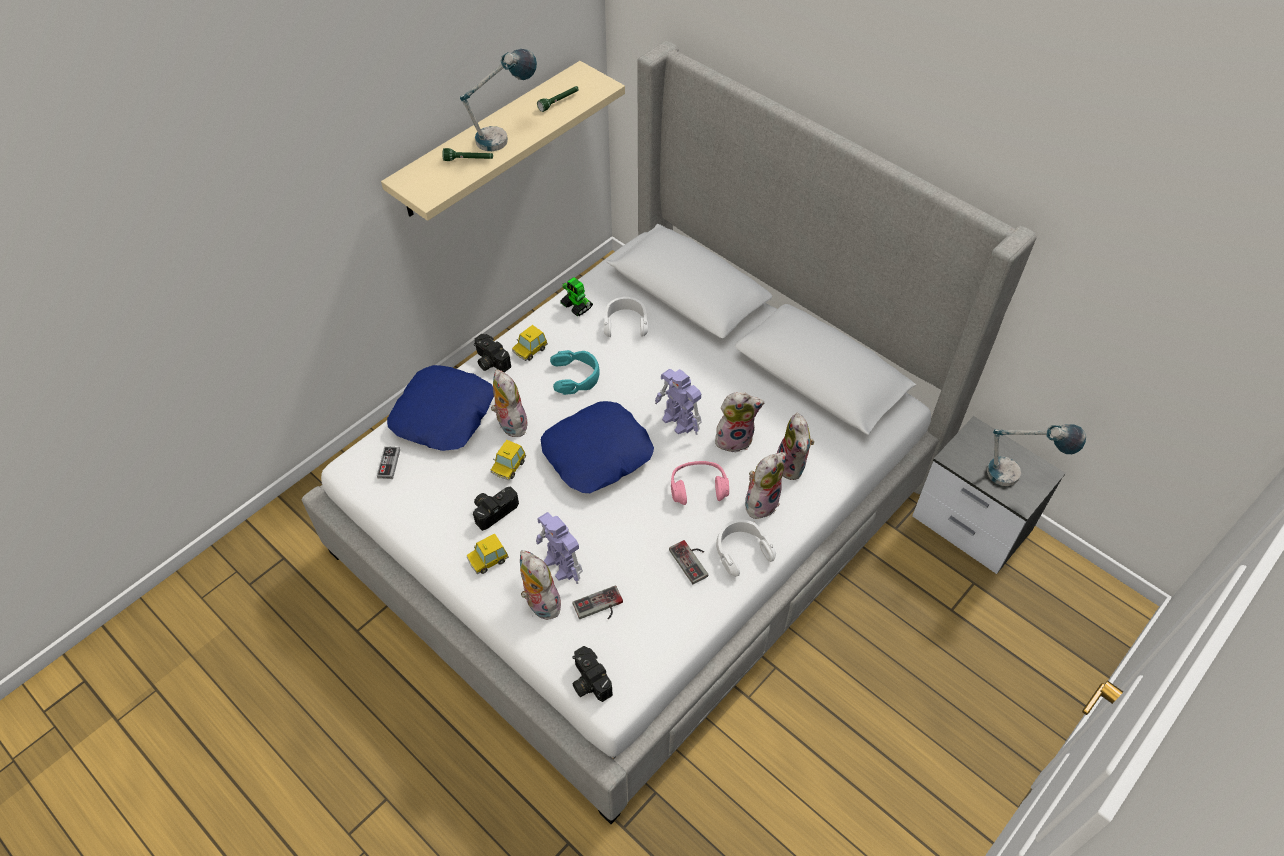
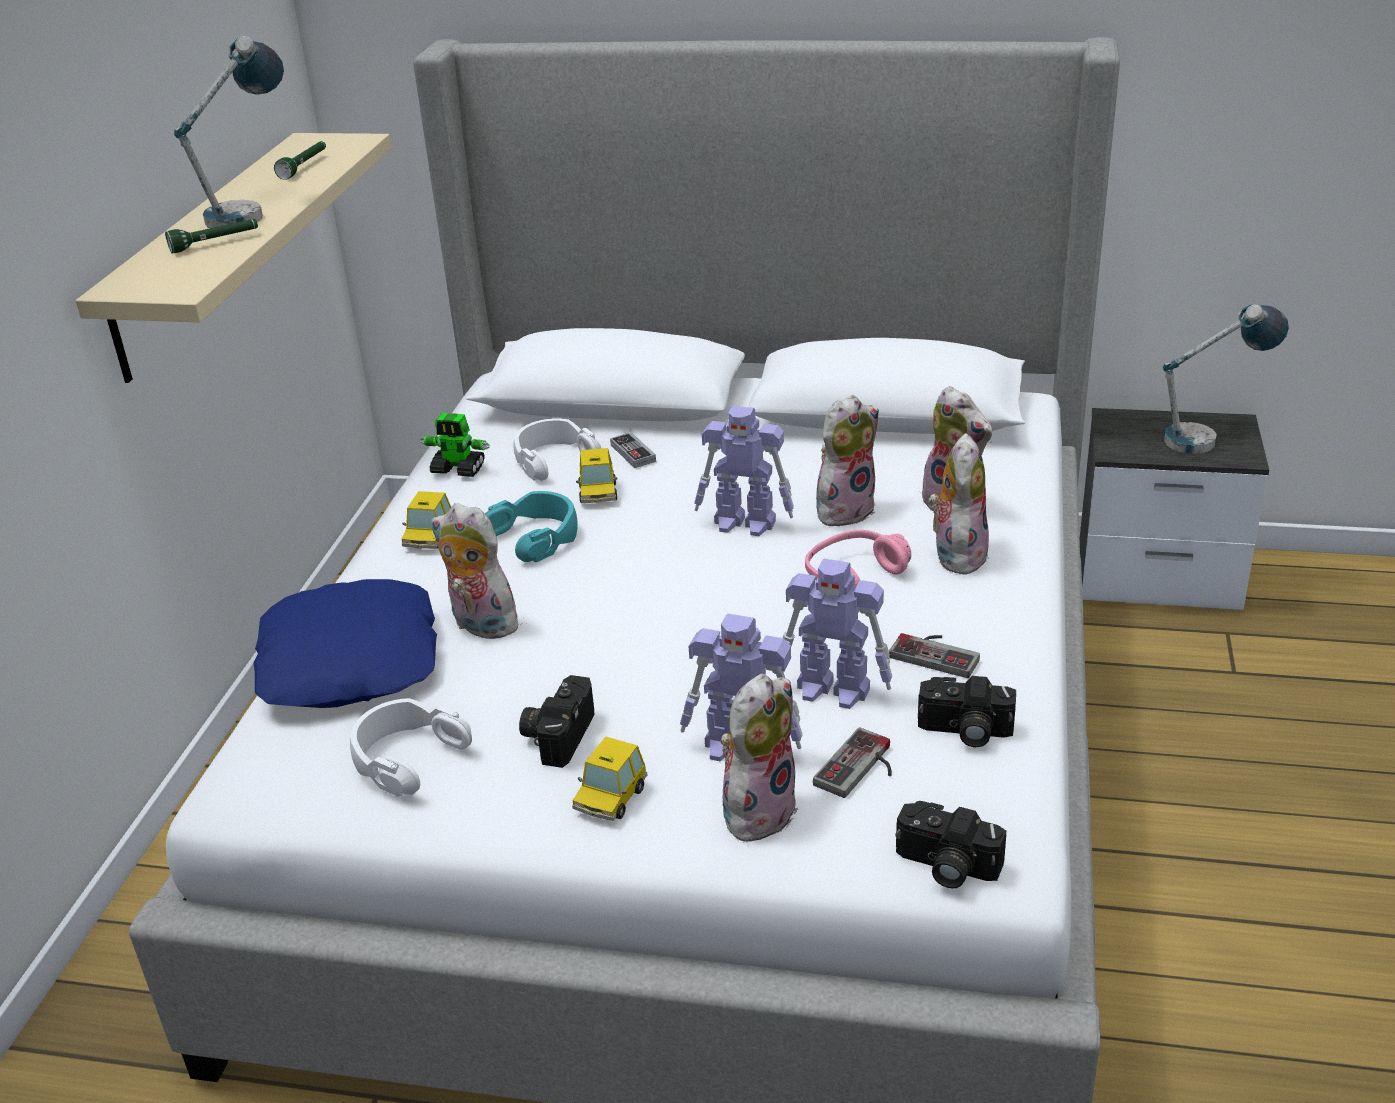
camera: 30 degrees left, 20 degrees down
game controller [377,446,400,479] -> game controller moved to [610,432,656,468]
camera [474,334,511,372] -> camera moved to [918,676,1016,747]
toy car [490,440,526,481] -> toy car moved to [576,448,618,503]
plush toy [520,550,561,620] -> plush toy turned 105 degrees clockwise [720,674,798,842]
blue pillow [541,401,654,493] -> none
white headphones [716,520,776,577] -> white headphones moved to [350,698,472,797]
none -> toy robot [783,558,892,709]

